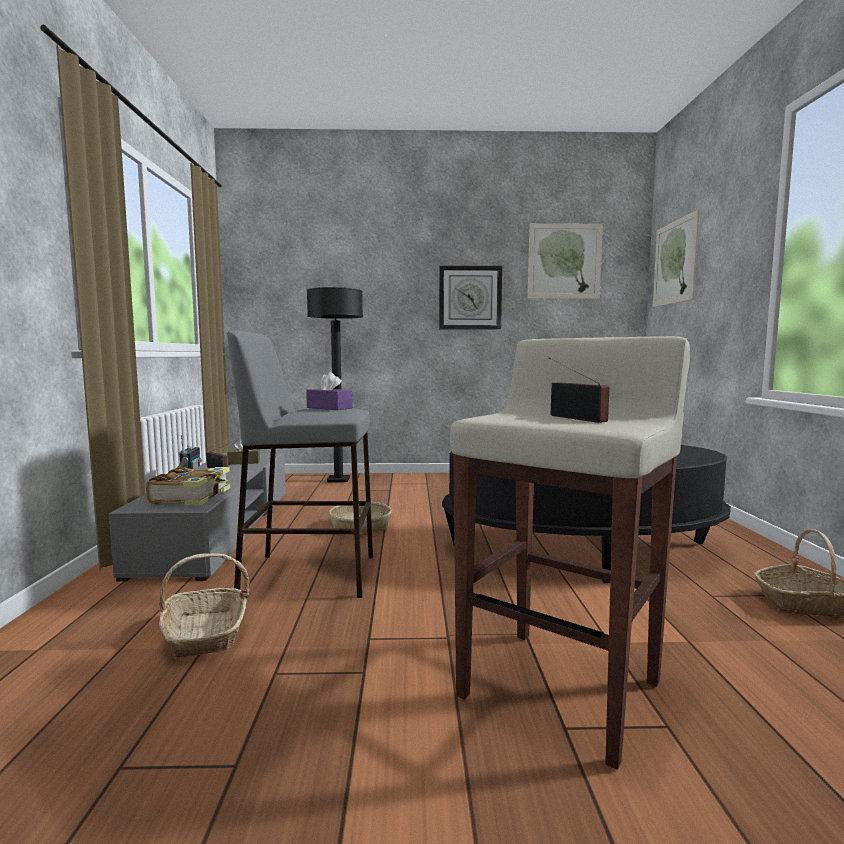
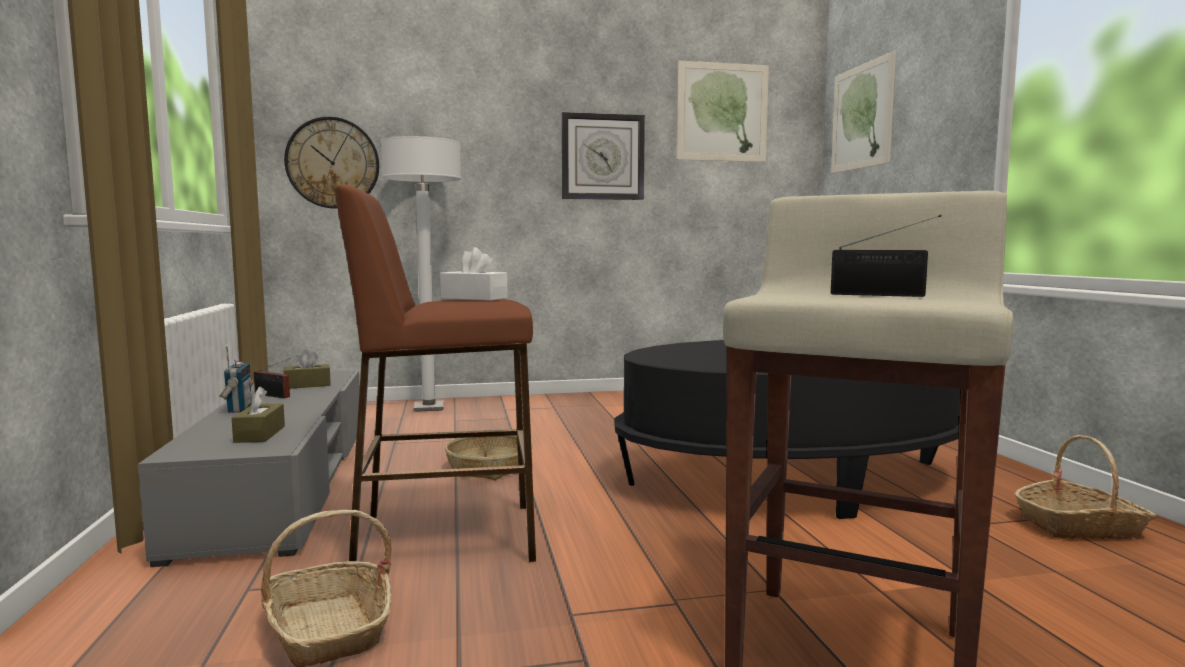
camera: 10 degrees left, 0 degrees up
book [146,467,230,506] -> brown tissue box [232,386,285,443]
grey stool [227,330,373,598] -> brown stool [335,184,536,562]
purple tissue box [306,372,352,410] -> white tissue box [440,247,508,301]
black floor lamp [307,287,363,482] -> white floor lamp [381,136,461,412]
radio [549,357,610,423] -> radio turned 150 degrees clockwise [831,215,942,297]
none -> wall clock [284,117,379,209]

